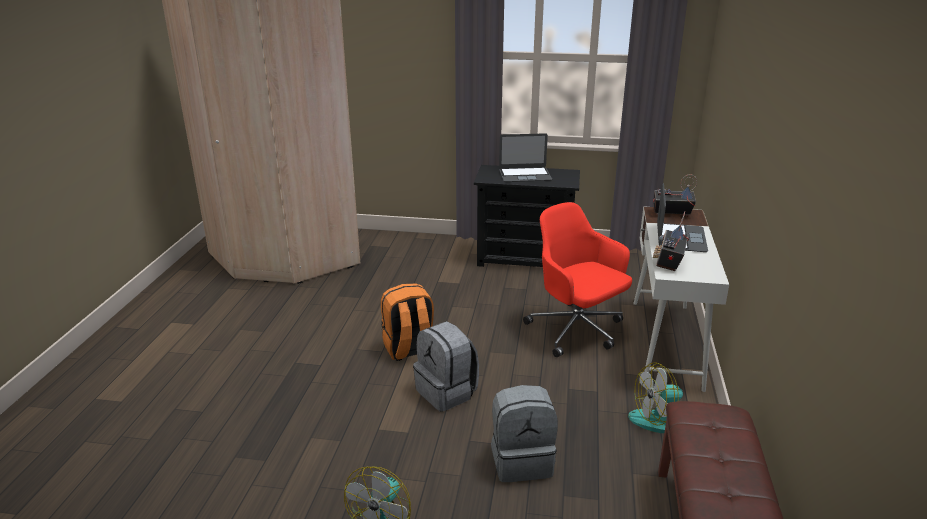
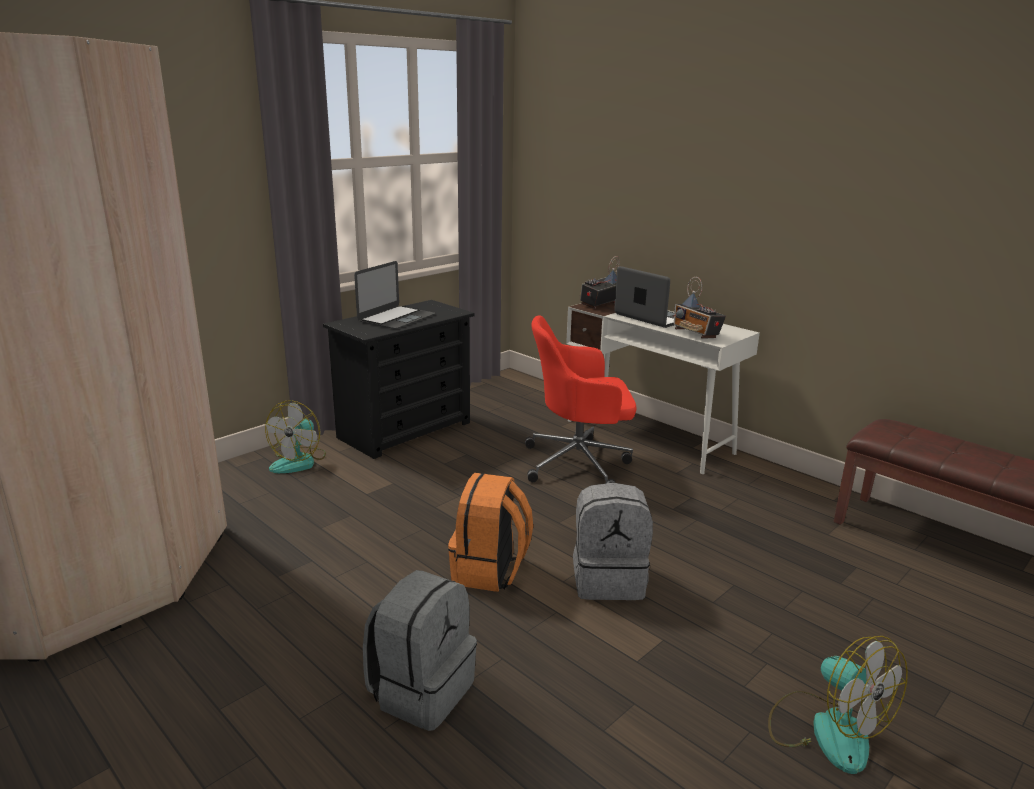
camera: 55 degrees left, 5 degrees down
grey backpack [491,385,558,482] -> grey backpack moved to [363,570,477,731]
fan [628,362,683,433] -> fan moved to [265,400,326,473]

